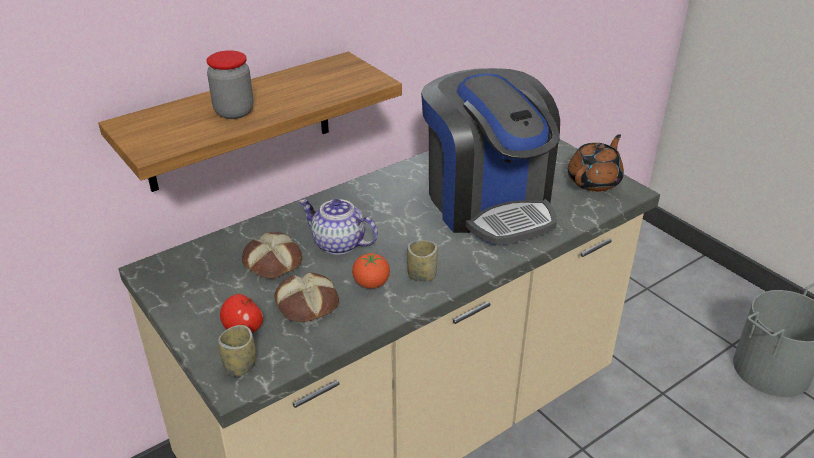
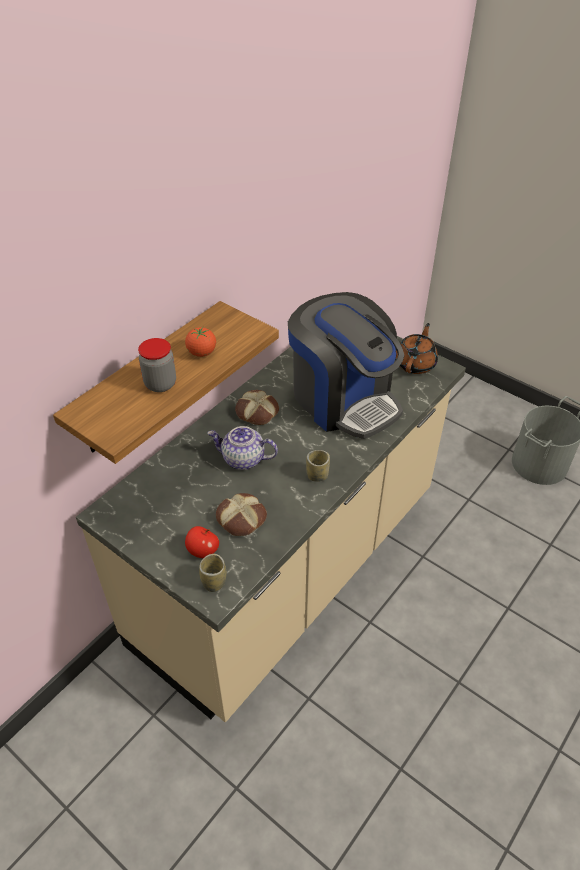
camera: 15 degrees left, 10 degrees up
bread [242,232,302,279] -> bread moved to [235,390,279,425]
tomato [352,253,390,289] -> tomato moved to [185,326,216,357]

